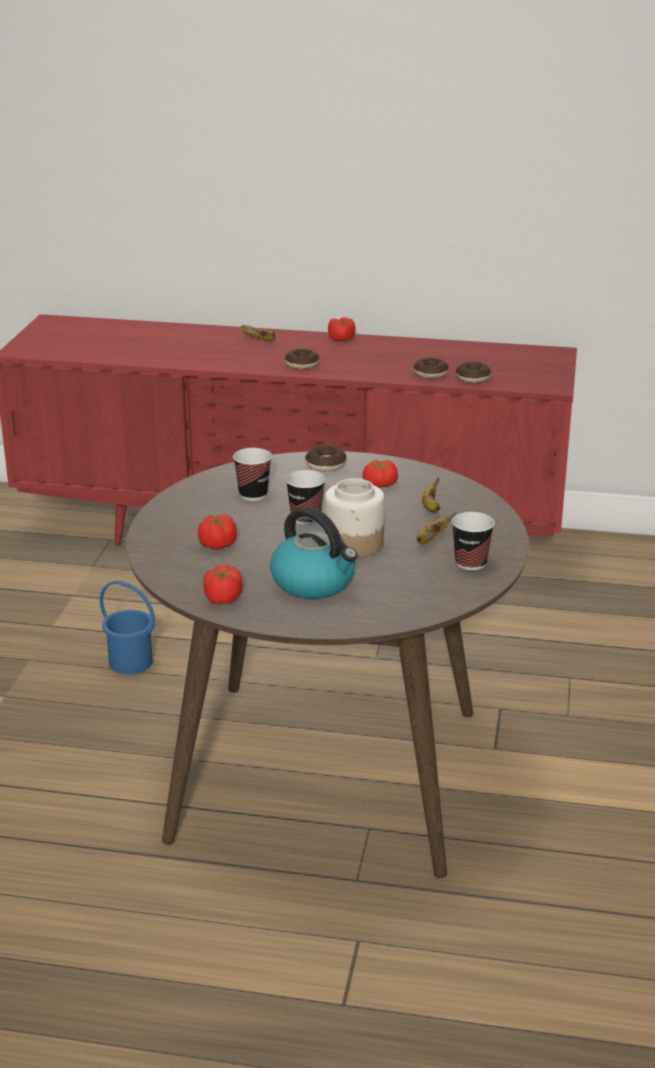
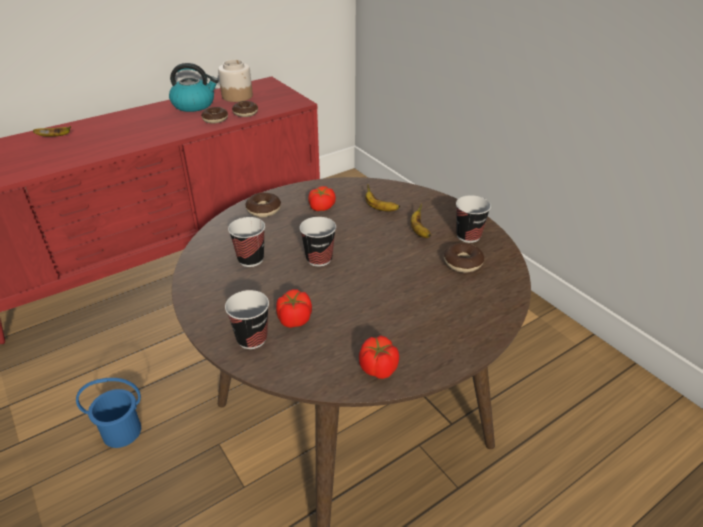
camera: 45 degrees left, 10 degrees up
kettle [270,507,357,599] -> kettle moved to [169,63,219,112]
donut [285,349,319,369] -> donut moved to [444,243,484,273]
jar [325,478,385,558] -> jar moved to [218,60,253,102]
tomato [328,317,356,342] -> none
none -> cup [225,290,269,349]

